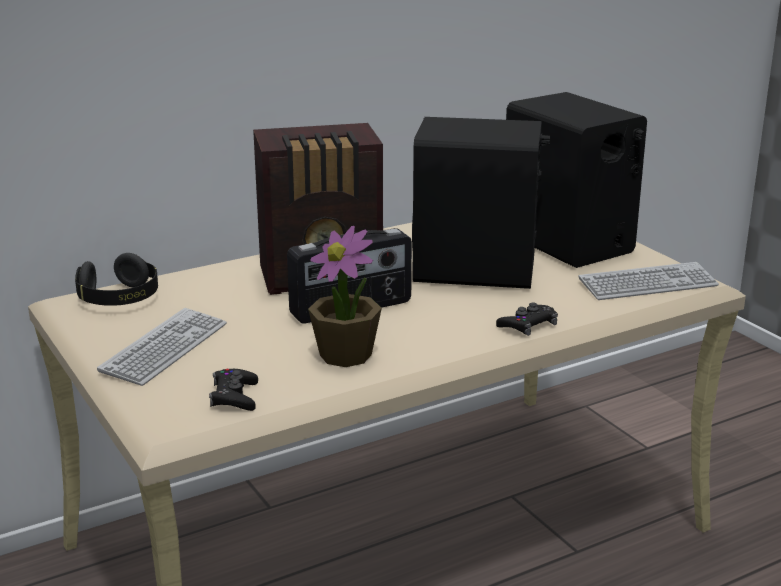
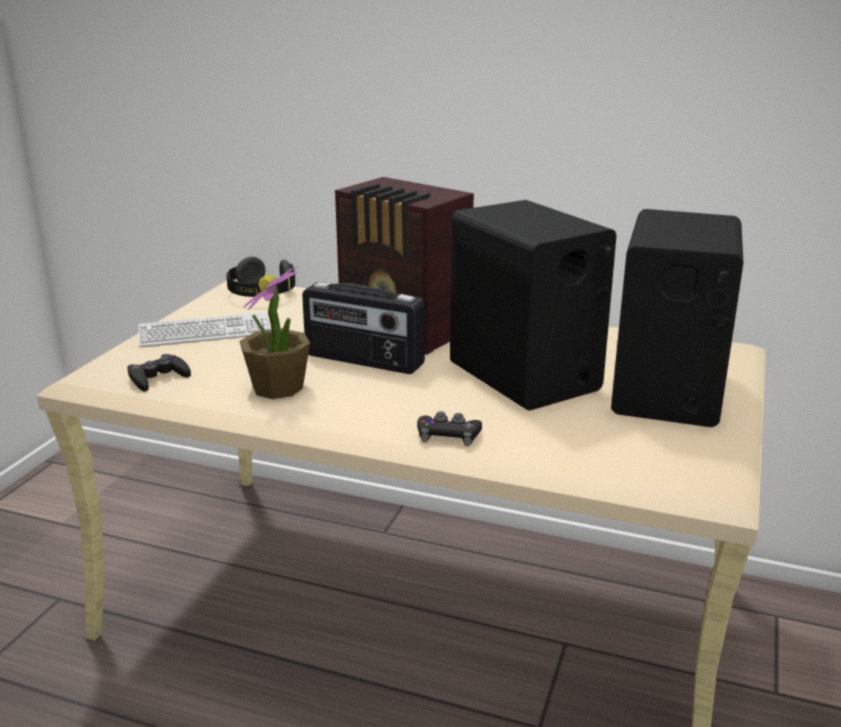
camera: 50 degrees right, 0 degrees up
keyboard [579,262,719,300] -> none

